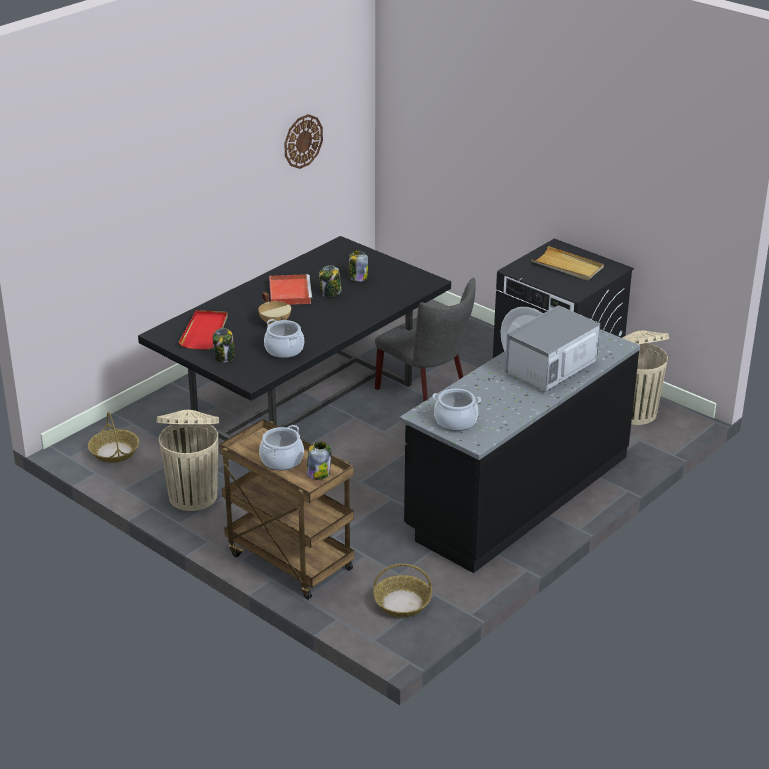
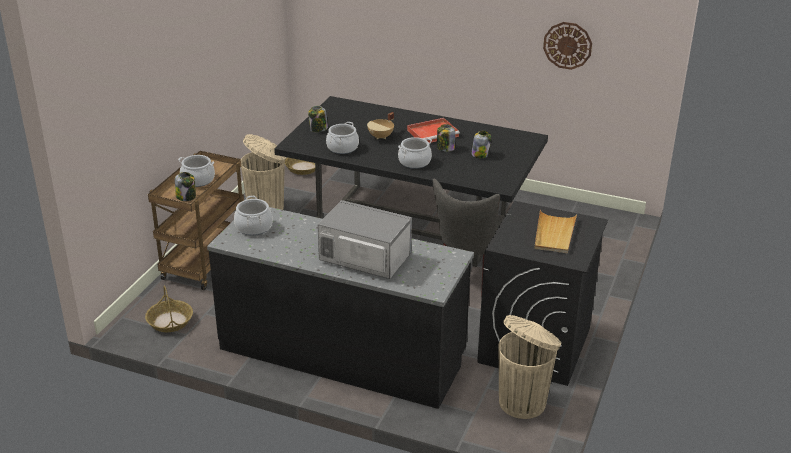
camera: 70 degrees right, 0 degrees up
red tray [179,310,228,350] -> none
none -> cooking pot [398,137,432,169]

